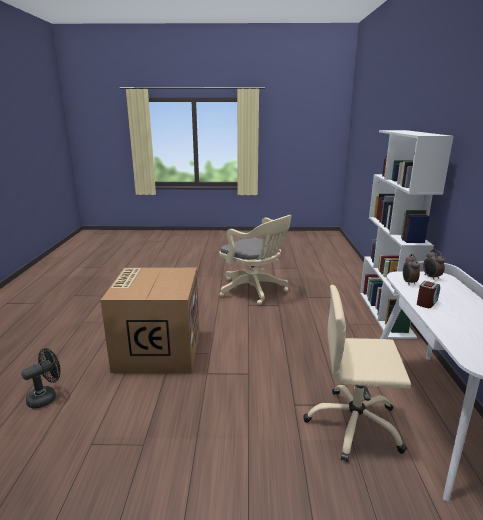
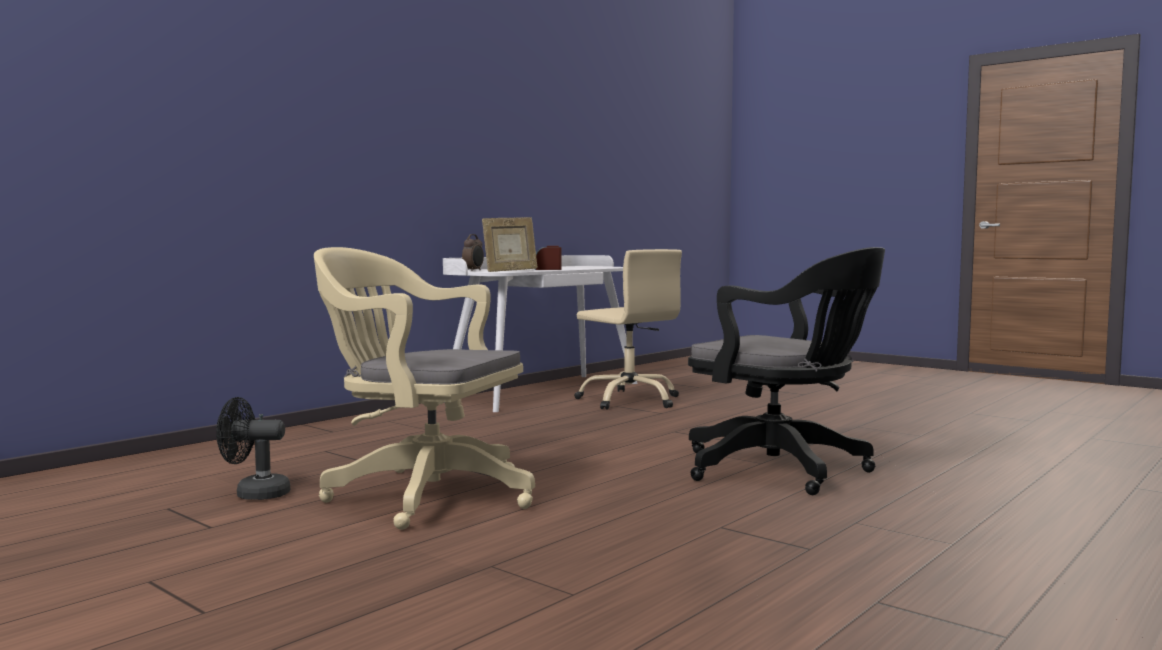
camera: 140 degrees left, 15 degrees down
black fan [21,348,61,409] -> black fan moved to [216,397,290,500]
cardboard box [100,268,199,373] -> black office chair [688,247,885,495]
beige office chair [219,215,292,305] -> beige office chair turned 60 degrees counterclockwise [314,247,535,530]
white bookcase [360,130,454,339] -> none
alarm clock [403,254,420,285] -> picture frame [482,217,538,272]

